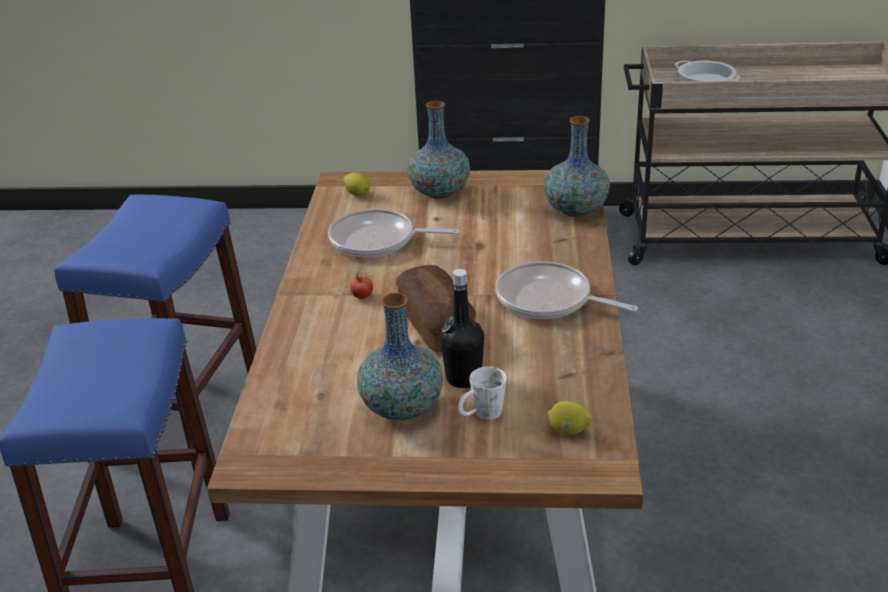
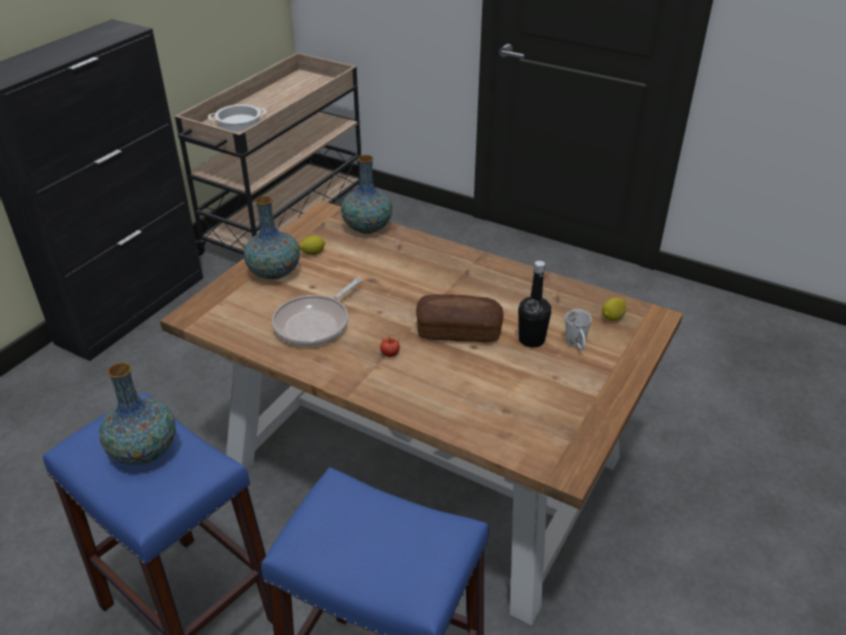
camera: 65 degrees left, 5 degrees up
lemon [343,172,370,196] -> lemon moved to [299,235,325,255]
vase [357,293,443,420] -> vase moved to [99,363,176,465]
frying pan [496,261,638,319] -> none

